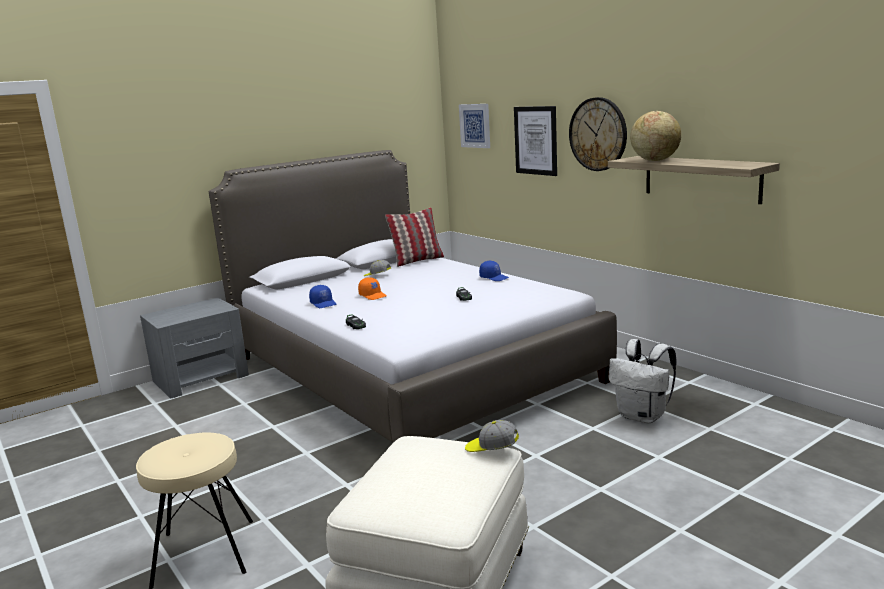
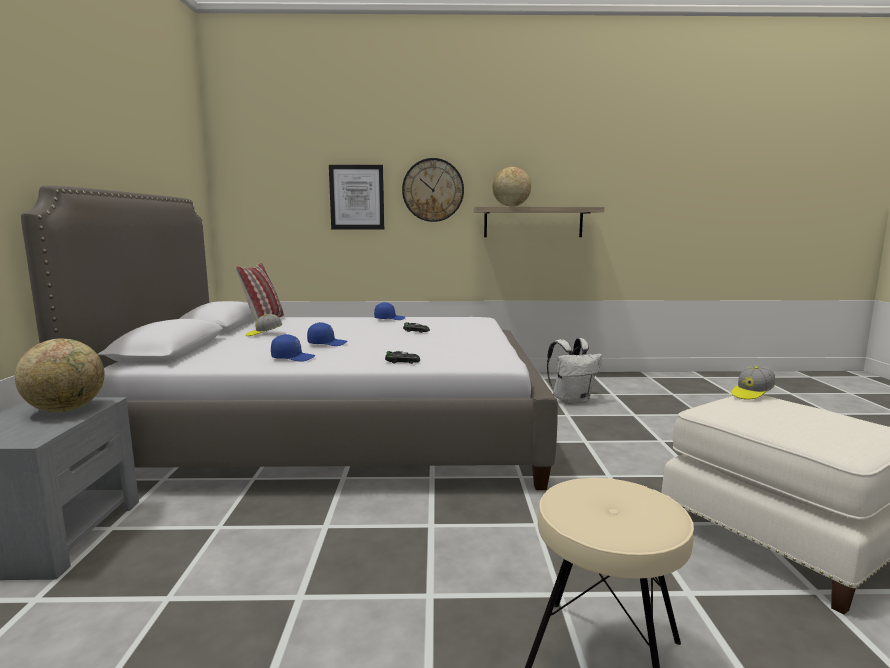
camera: 55 degrees left, 5 degrees down
orange cap [358,277,387,300] -> blue cap [307,322,347,346]
picture [459,104,490,148] -> none
none -> globe [15,339,105,413]

